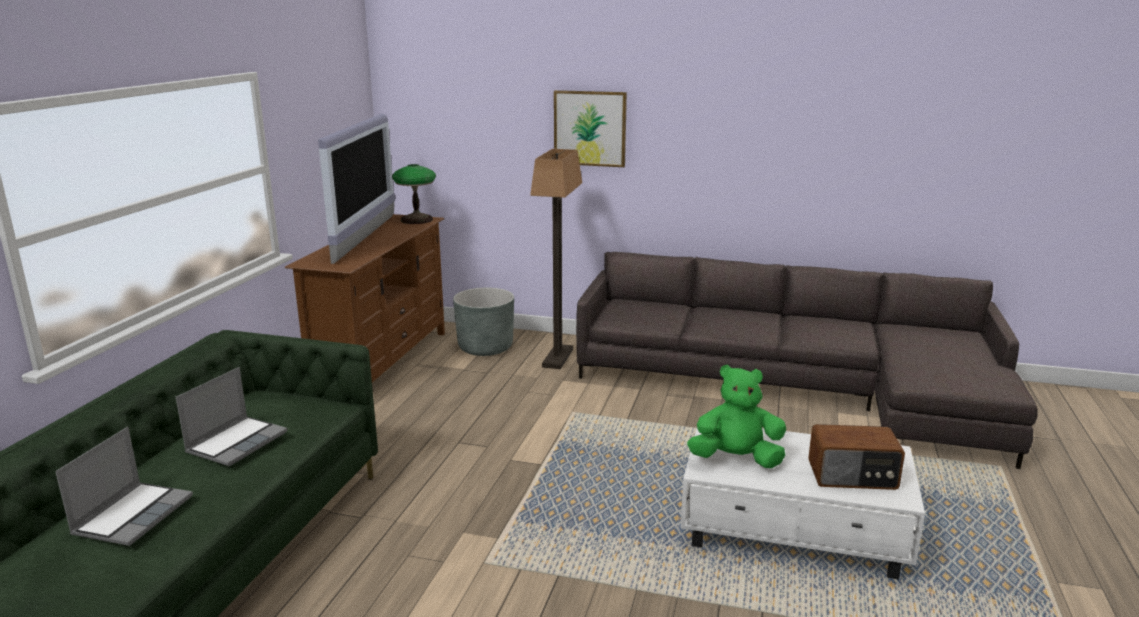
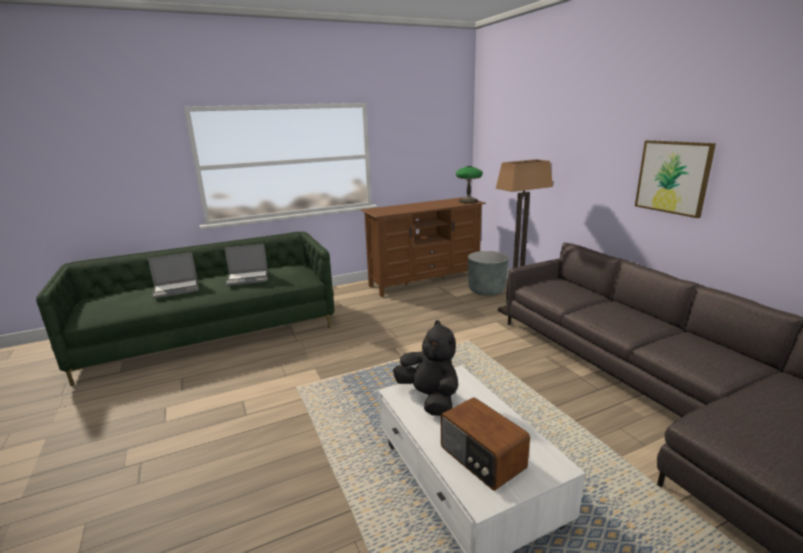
camera: 50 degrees right, 0 degrees up
television [318,114,395,264] -> none
picture [554,90,627,167] -> picture moved to [635,140,716,218]
green plush toy [687,365,786,468] -> black plush toy [393,320,458,416]

